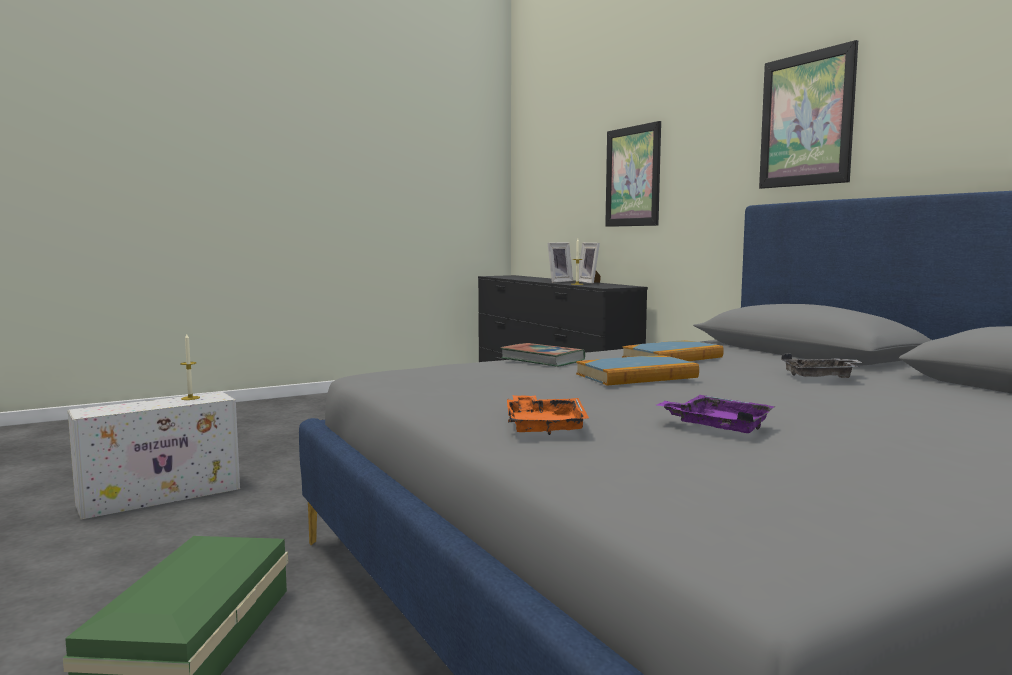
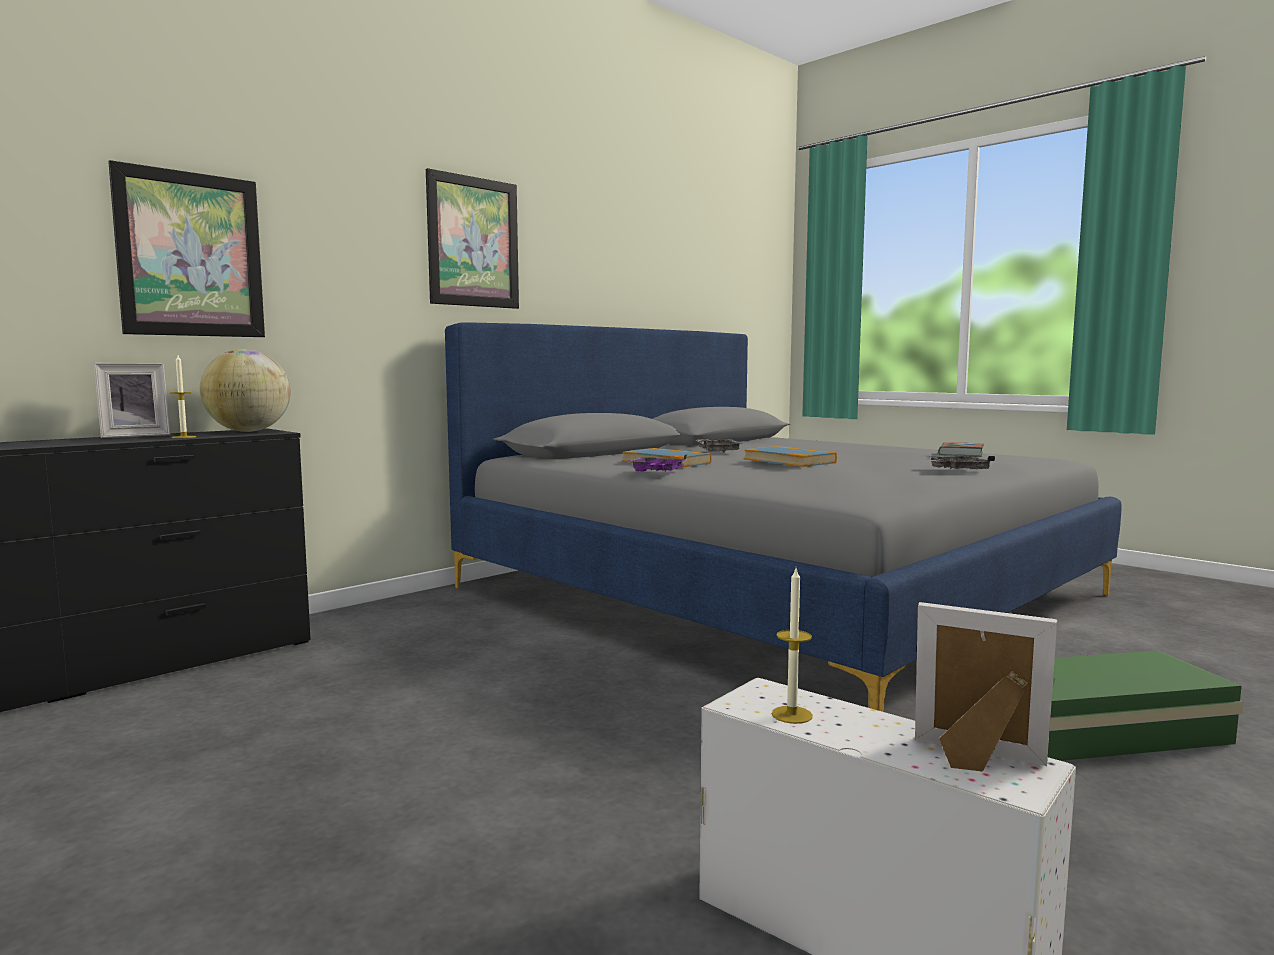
camera: 105 degrees left, 0 degrees up
book [501,343,585,367] -> book moved to [938,442,984,457]
orange tray [507,395,589,435] -> grey tray [926,455,995,469]
picture frame [548,243,573,283] -> picture frame moved to [915,602,1057,772]
purple tray [657,395,776,433] -> purple tray moved to [628,455,687,471]
none -> globe [200,349,291,432]

